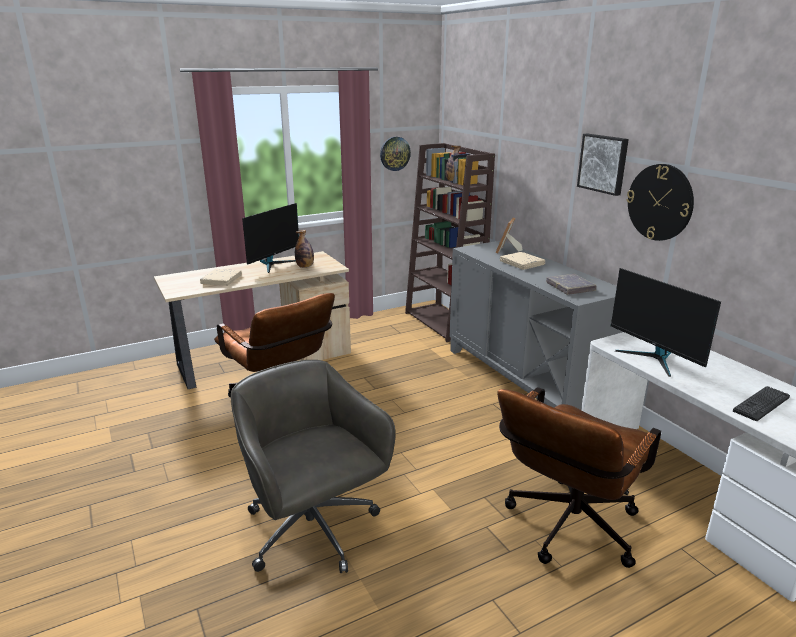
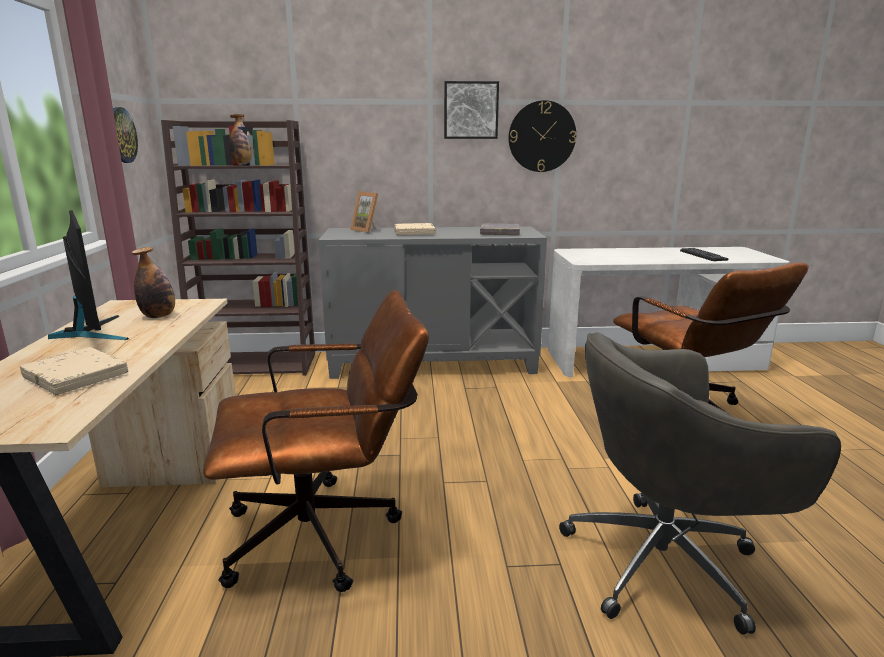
camera: 65 degrees left, 5 degrees down
monitor [611,268,721,377] -> none

